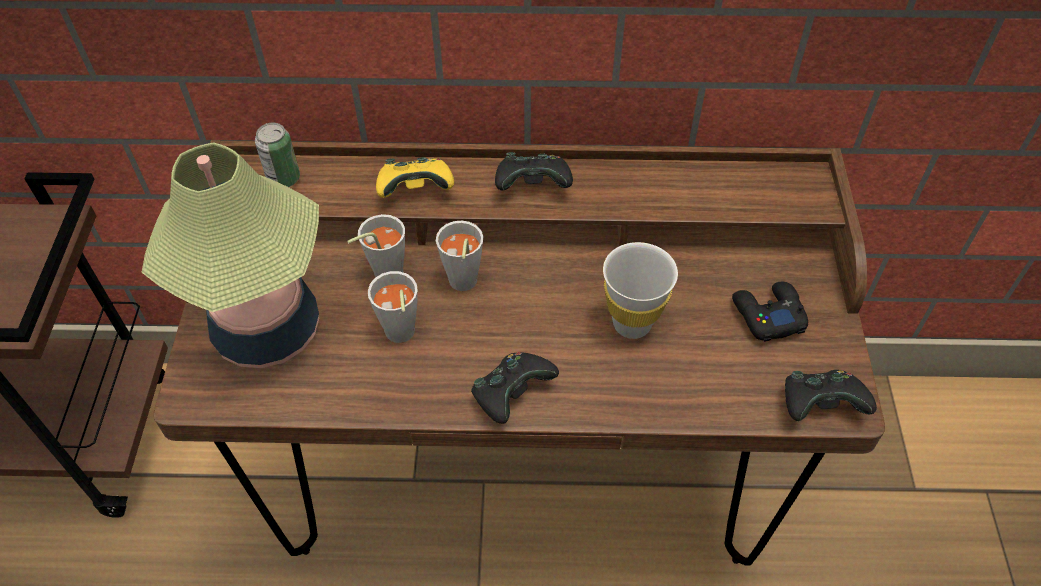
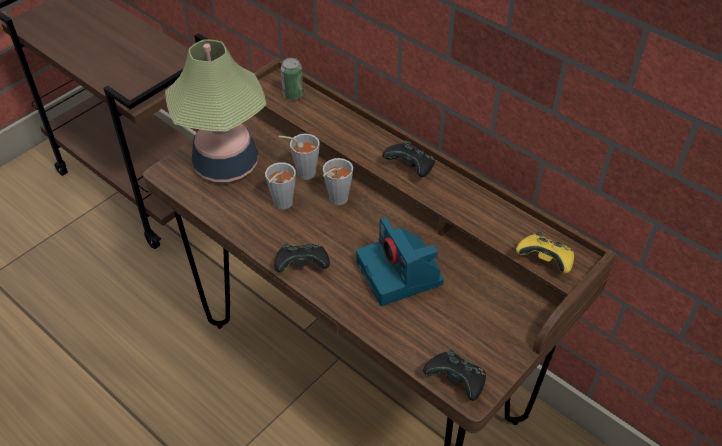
camera: 40 degrees right, 5 degrees down
yellow game controller [376,157,454,198] -> yellow game controller moved to [516,231,574,273]
white cup [603,242,678,339] -> camera [356,217,444,306]
black game controller [732,282,808,342] -> none

